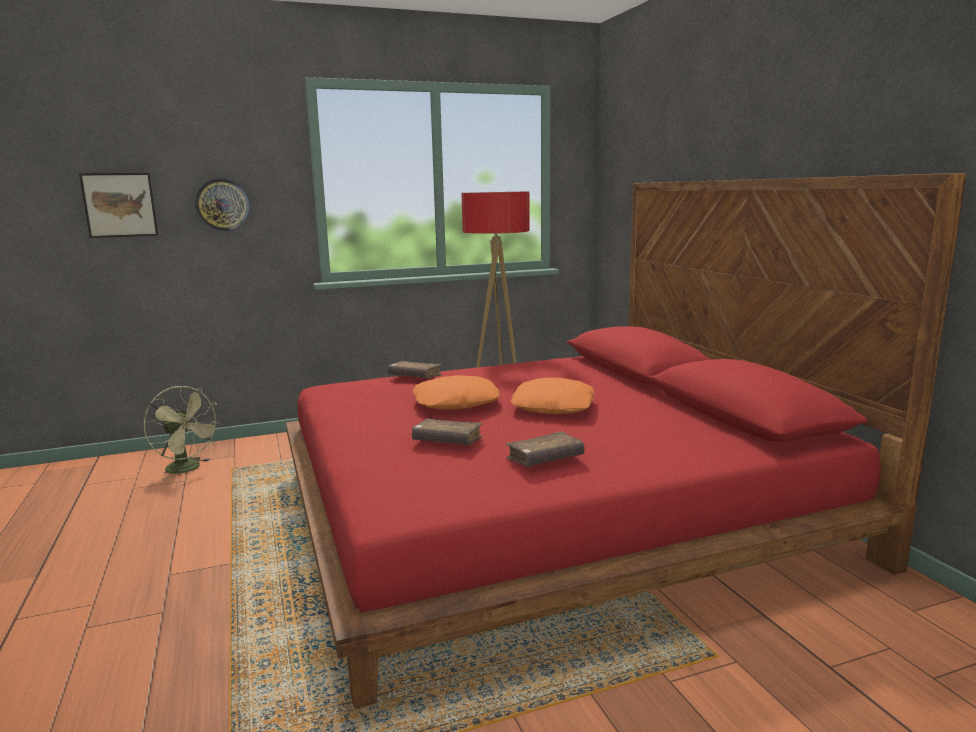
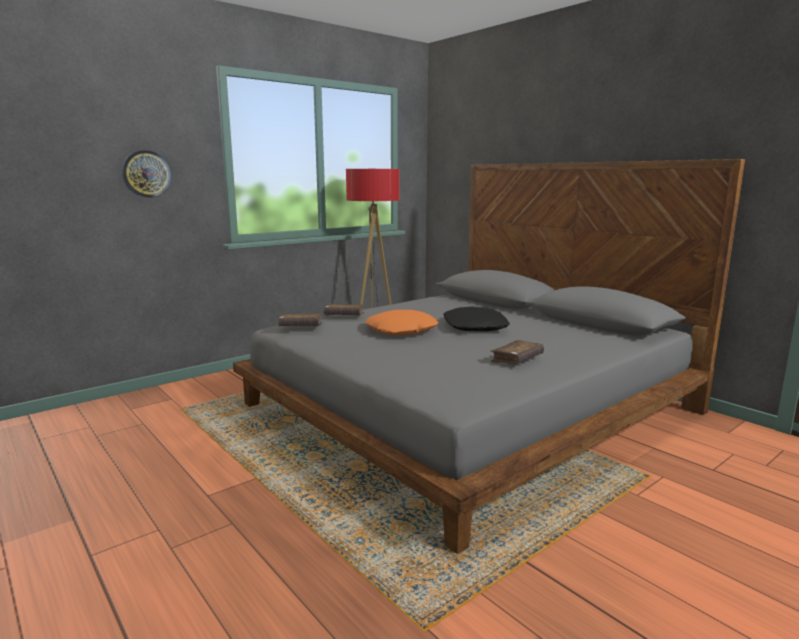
camera: 20 degrees left, 0 degrees up
picture [79,173,158,238] -> none
green fan [143,386,222,480] -> none
red bed [286,173,966,709] -> grey bed [233,159,745,554]
brown book [412,419,483,445] -> brown book moved to [278,313,322,326]
orange pillow [510,378,594,414] -> black pillow [443,307,510,332]

